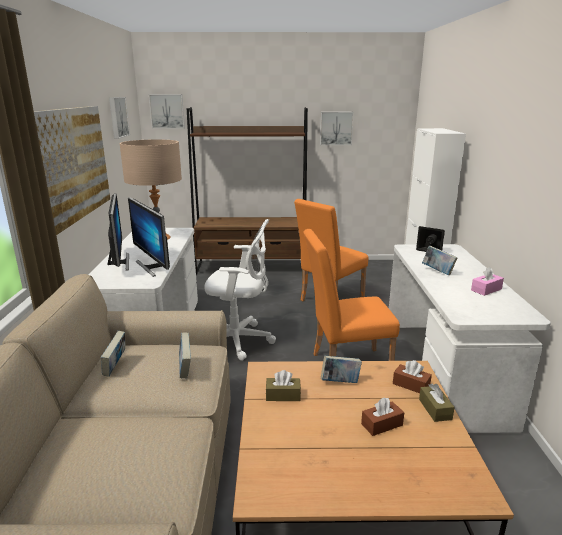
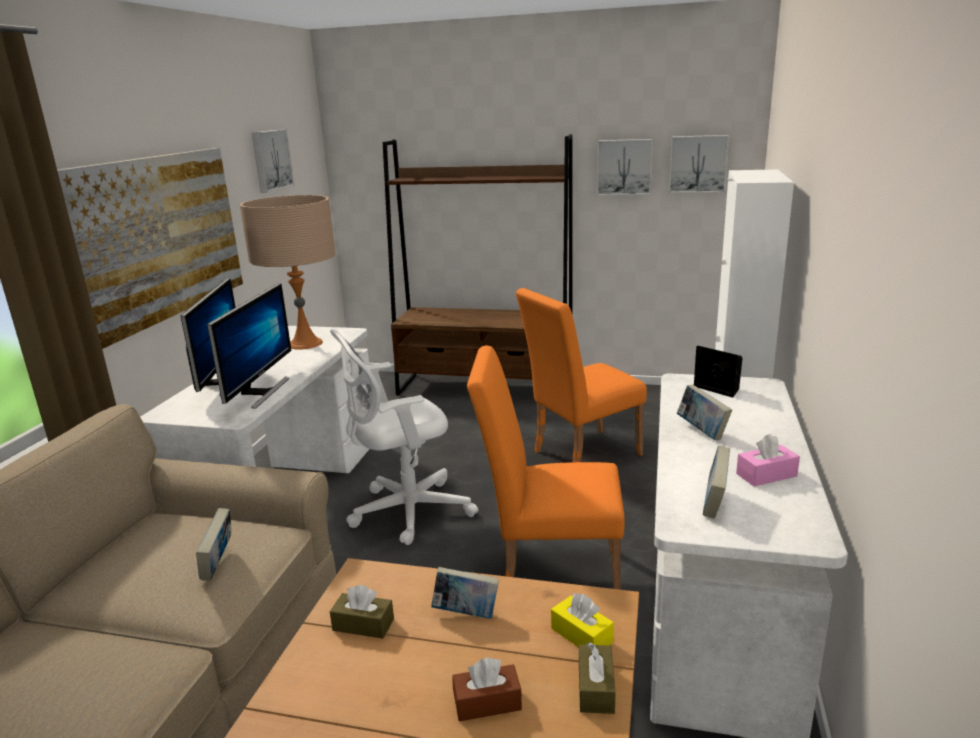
camera: 15 degrees right, 0 degrees up
book [101,331,125,377] -> book moved to [703,446,730,519]
monitor [128,197,170,277] -> monitor turned 150 degrees counterclockwise [207,283,291,409]
picture [149,94,185,129] -> picture moved to [669,135,729,193]
white office chair [204,219,276,361] -> white office chair turned 135 degrees clockwise [330,329,478,545]
brown tissue box [393,360,432,393] -> yellow tissue box [551,593,614,647]

